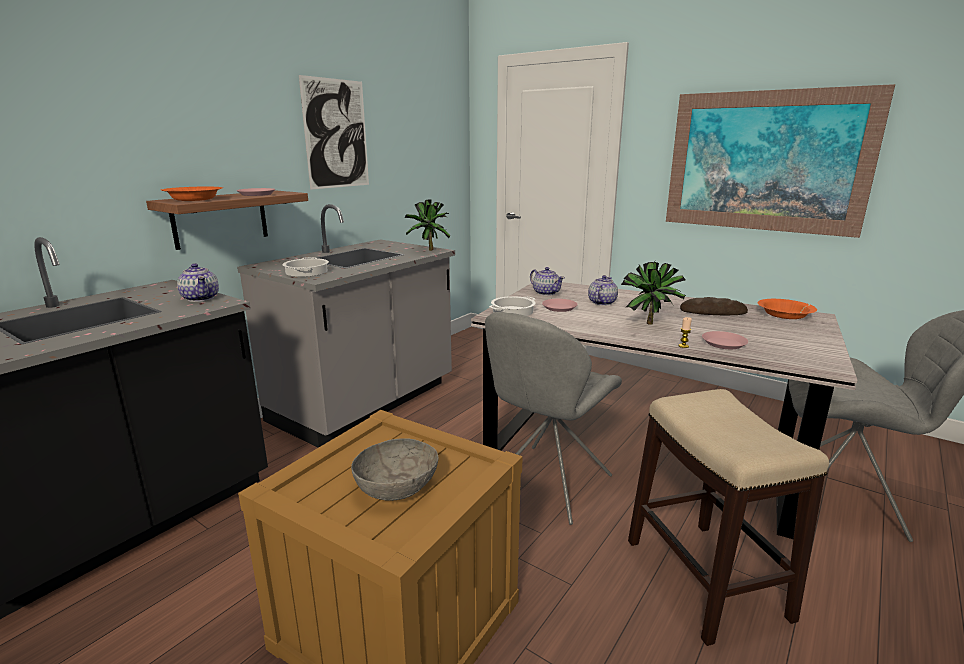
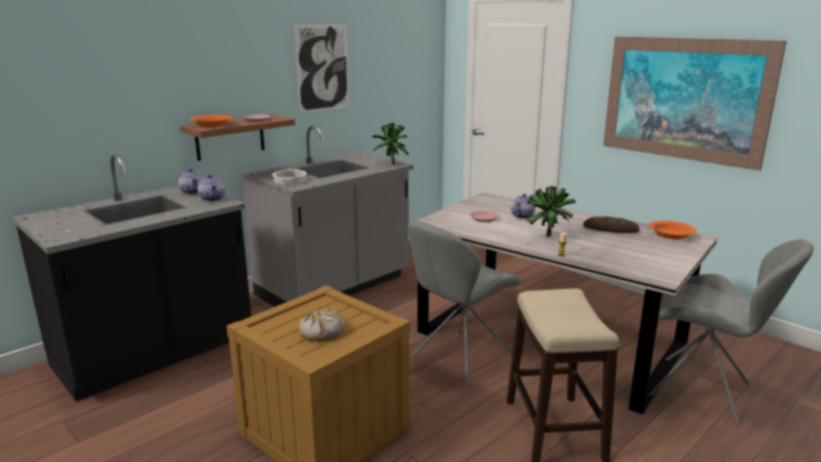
camera: 10 degrees right, 0 degrees up
grey bowl [351,438,439,501] -> bread [299,309,346,341]
cooking pot [489,296,536,316] -> none
teapot [530,267,565,296] -> teapot moved to [178,168,204,194]
pink plate [702,331,748,349] -> none

